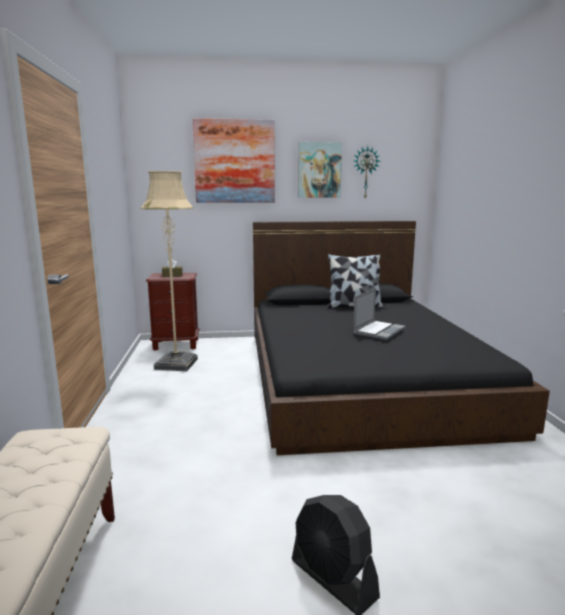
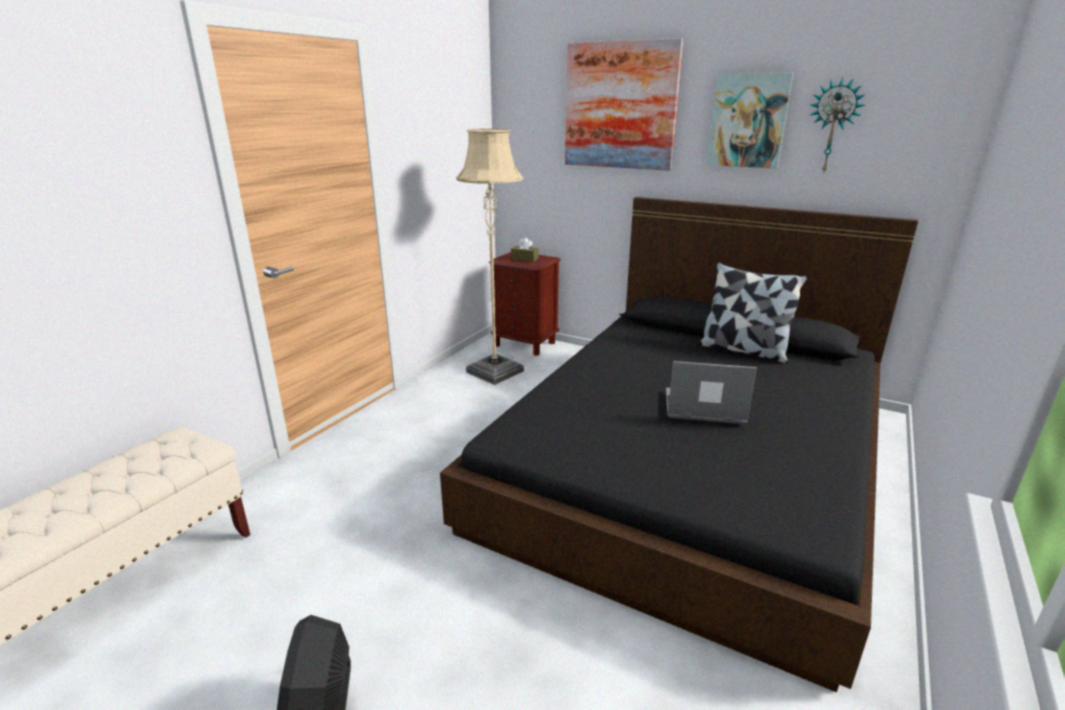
camera: 35 degrees right, 10 degrees up
laptop [353,288,406,340] -> laptop turned 150 degrees counterclockwise [666,361,757,424]

